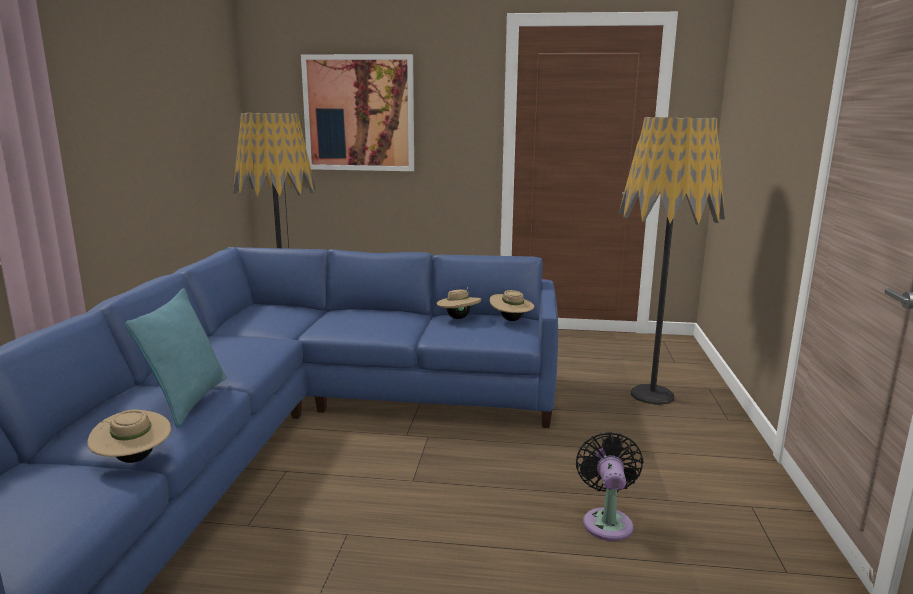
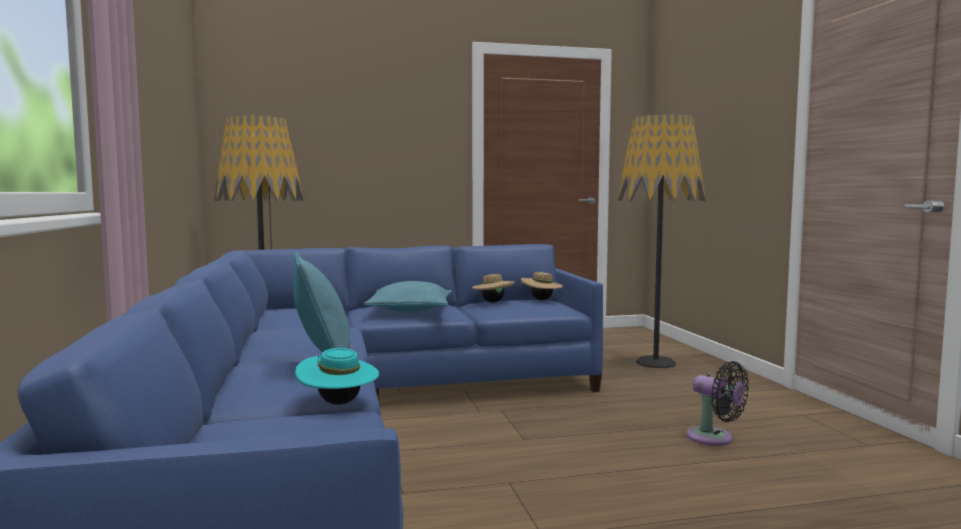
camera: 20 degrees left, 10 degrees down
beige hat [87,409,171,463] -> turquoise hat [295,348,379,405]
picture [301,54,414,171] -> none
black fan [576,432,644,541] -> black fan turned 150 degrees clockwise [687,361,749,446]
none -> turquoise pillow [364,281,452,312]

